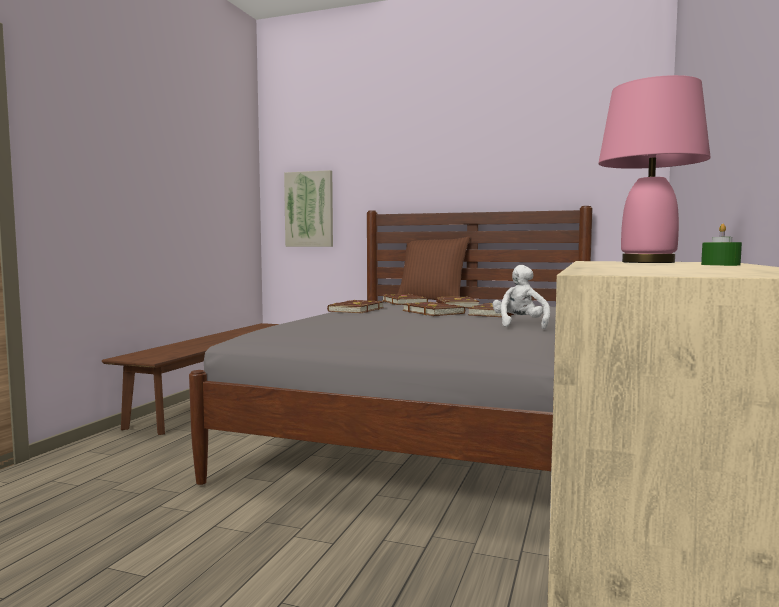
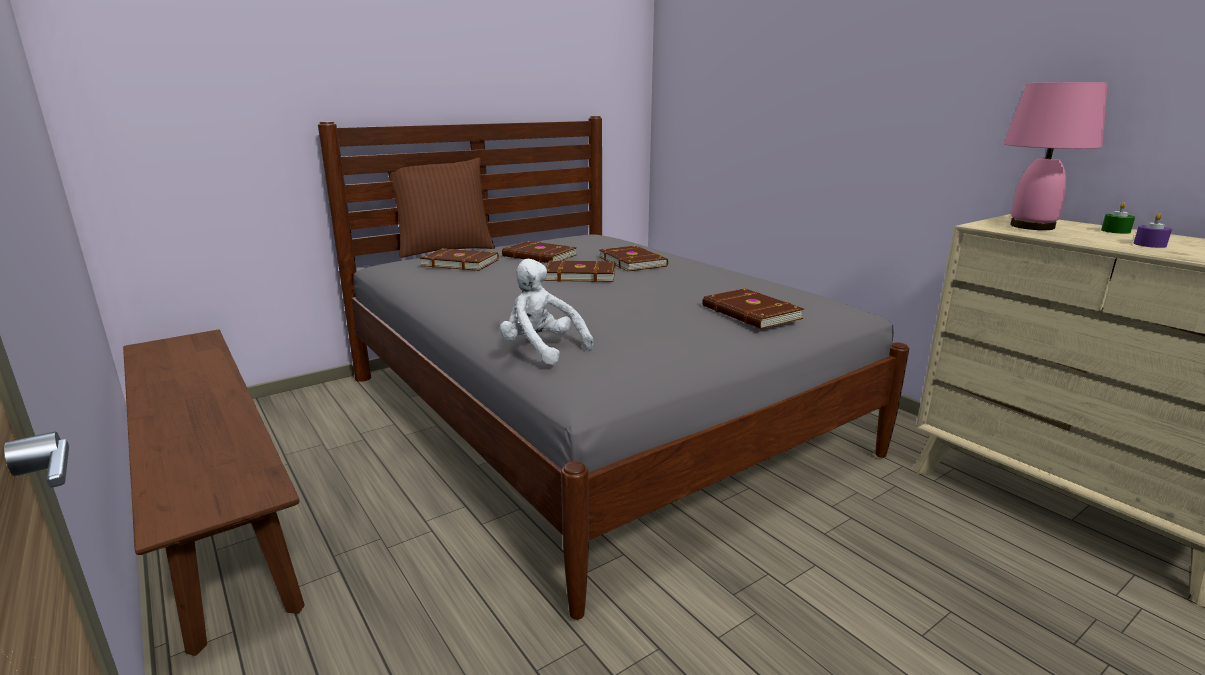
camera: 55 degrees left, 15 degrees up
picture [284,170,333,247] -> none
brown book [327,300,384,313] -> brown book moved to [702,288,804,329]
white plush toy [493,265,550,329] -> white plush toy moved to [499,259,594,365]
none -> purple candle [1134,213,1172,248]

